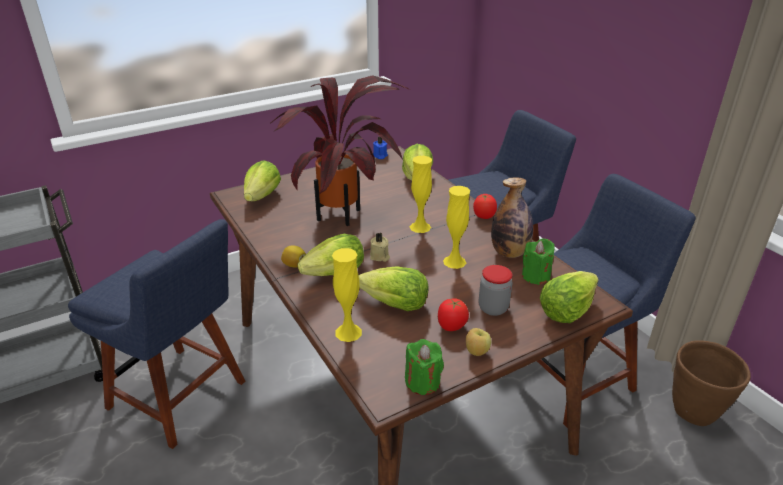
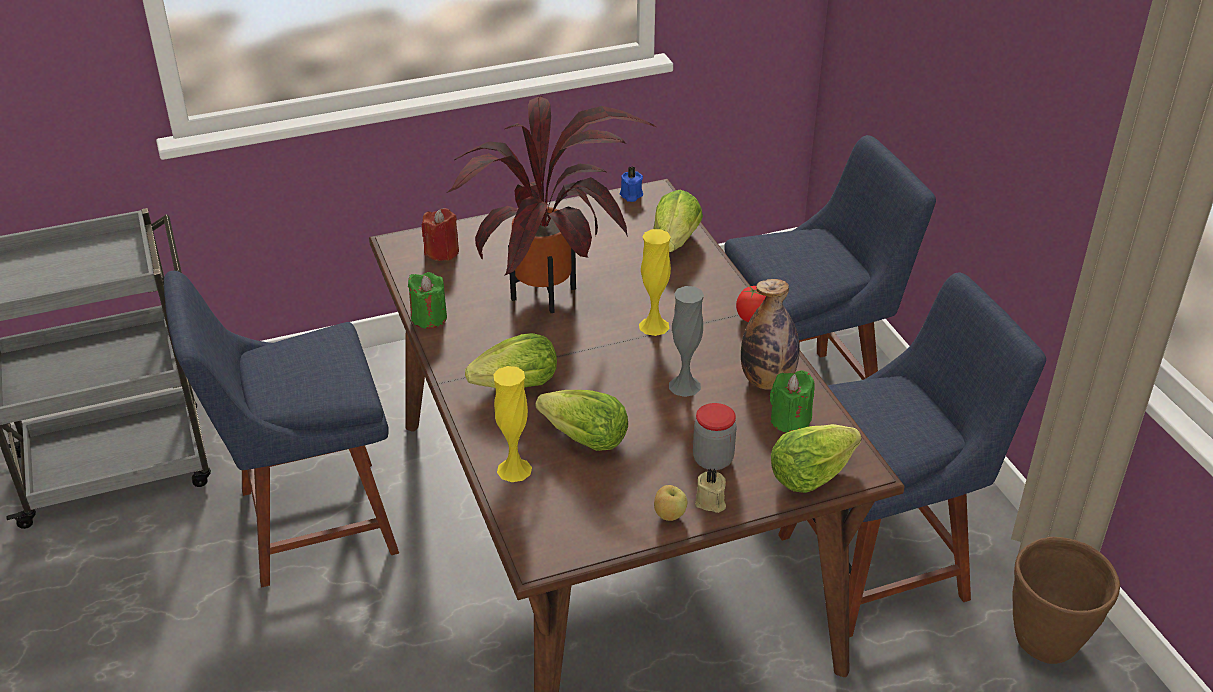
camera: 10 degrees right, 5 degrees up
blue chair [68,219,245,449] -> blue chair turned 120 degrees clockwise [164,271,399,588]
lettuce [244,161,281,201] -> red candle [422,208,459,261]
lemon [281,246,306,268] -> none
beige candle [370,233,390,262] -> beige candle moved to [695,468,726,513]
green candle [405,339,444,395] -> green candle moved to [408,272,447,329]
tomato [438,298,469,331] -> none
yellow vase [443,186,470,269] -> grey vase [669,286,704,397]

